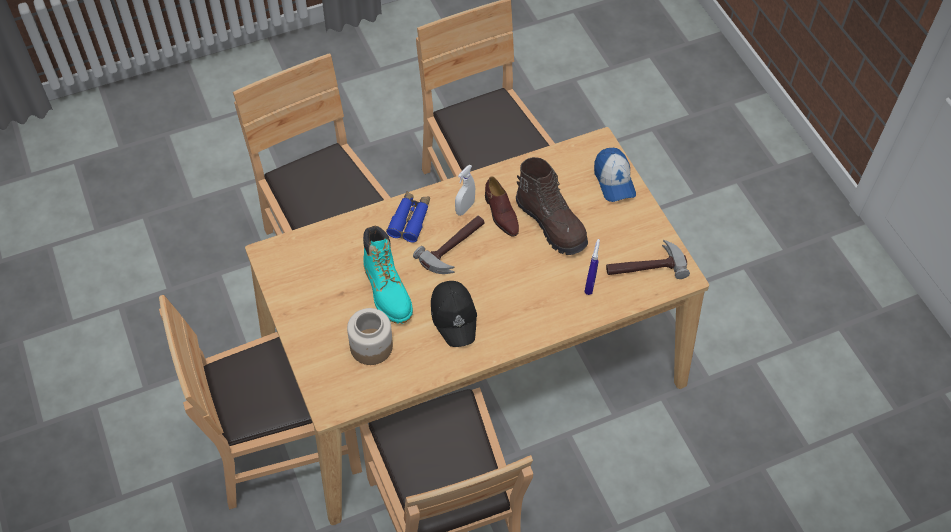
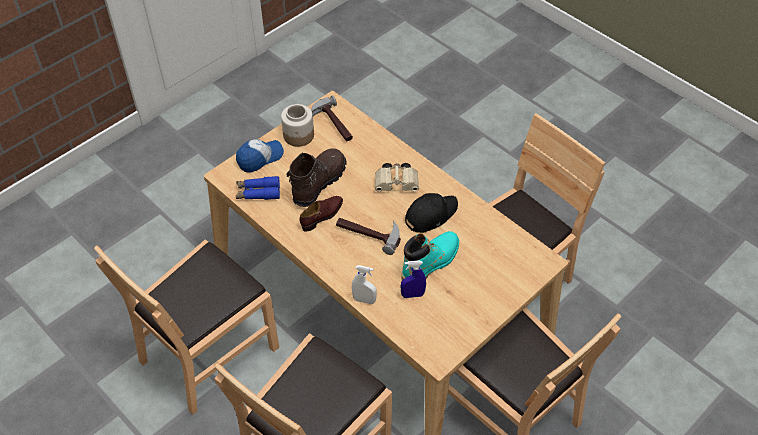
camera: 110 degrees left, 5 degrees down
jar [347,308,393,365] -> jar moved to [281,104,314,147]
blue binoculars [386,191,430,243] -> blue binoculars moved to [236,176,280,200]
white spray bottle [455,165,475,216] -> white spray bottle moved to [352,265,377,304]
blue spray bottle [585,239,600,295] -> blue spray bottle moved to [401,260,426,298]
none -> beige binoculars [375,163,419,192]

